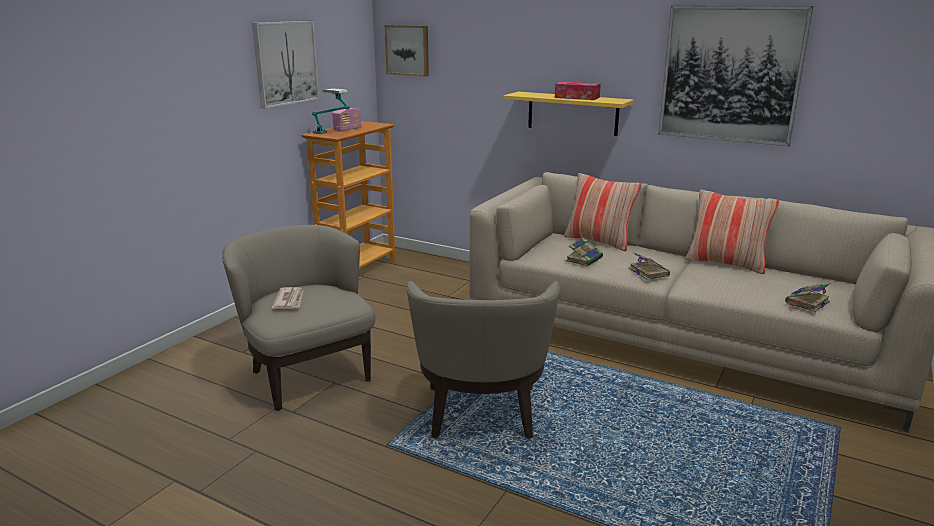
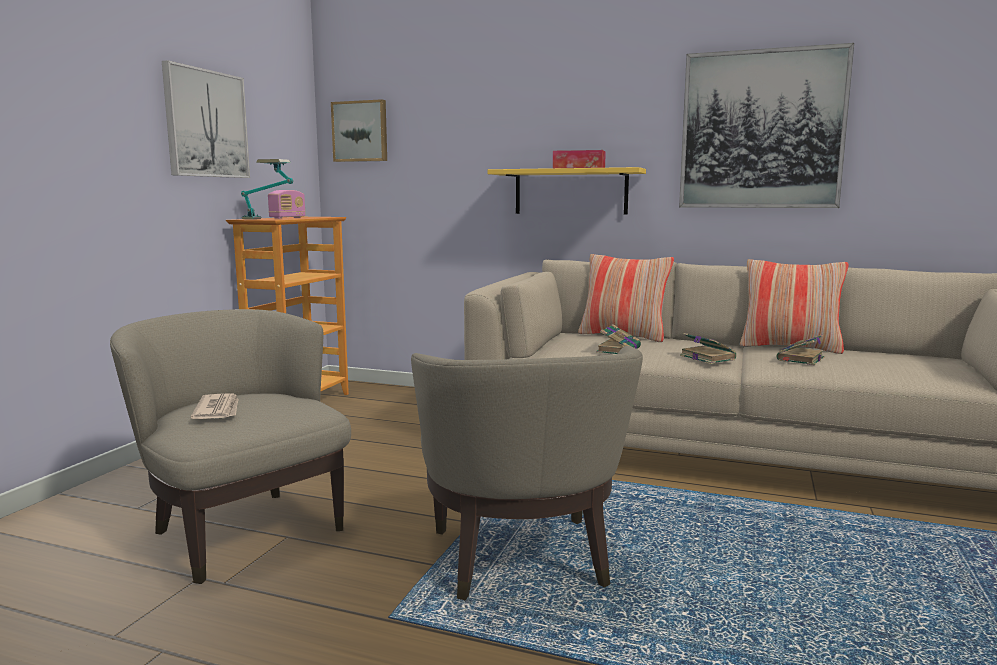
camera: 10 degrees left, 10 degrees down
book [785,283,830,312] -> book moved to [777,334,824,365]

